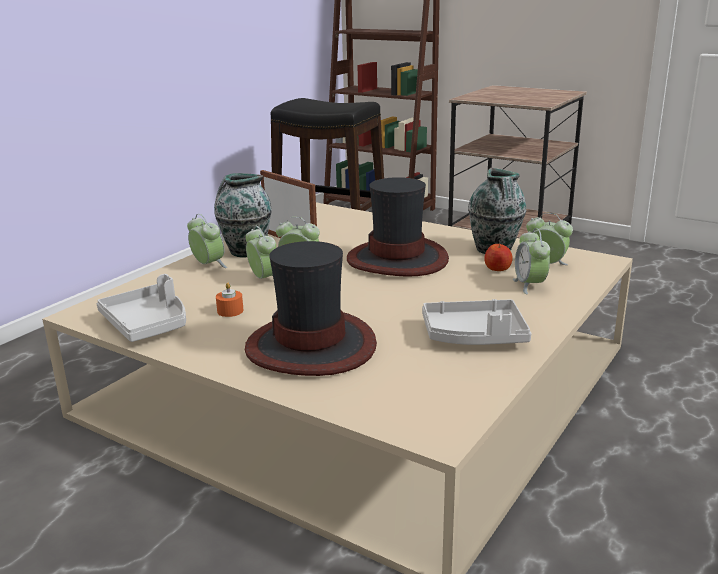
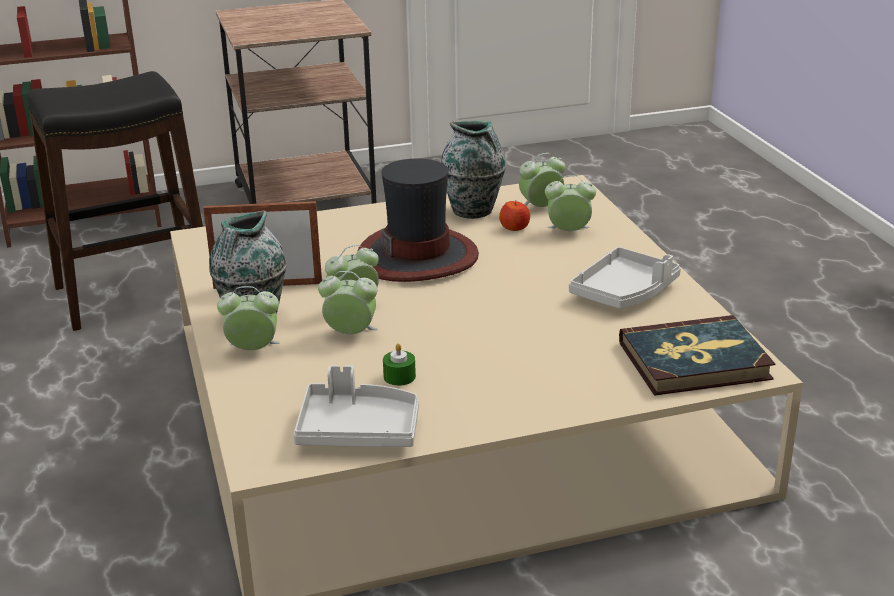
camera: 50 degrees left, 5 degrees up
orange candle [216,282,243,317] -> green candle [383,344,416,386]
hat [245,241,377,376] -> none
alarm clock [513,228,550,295] -> alarm clock turned 150 degrees clockwise [545,175,596,231]
none -> book [619,315,775,396]

